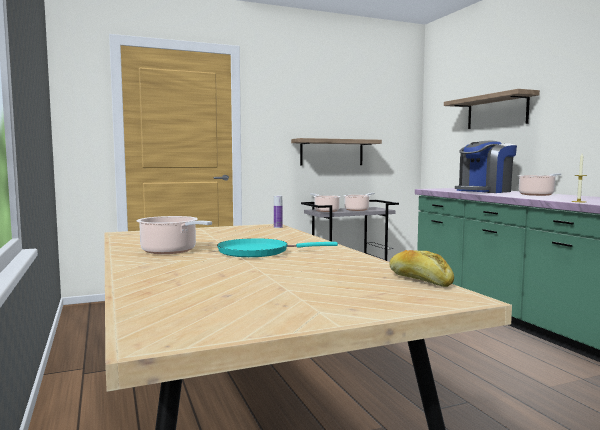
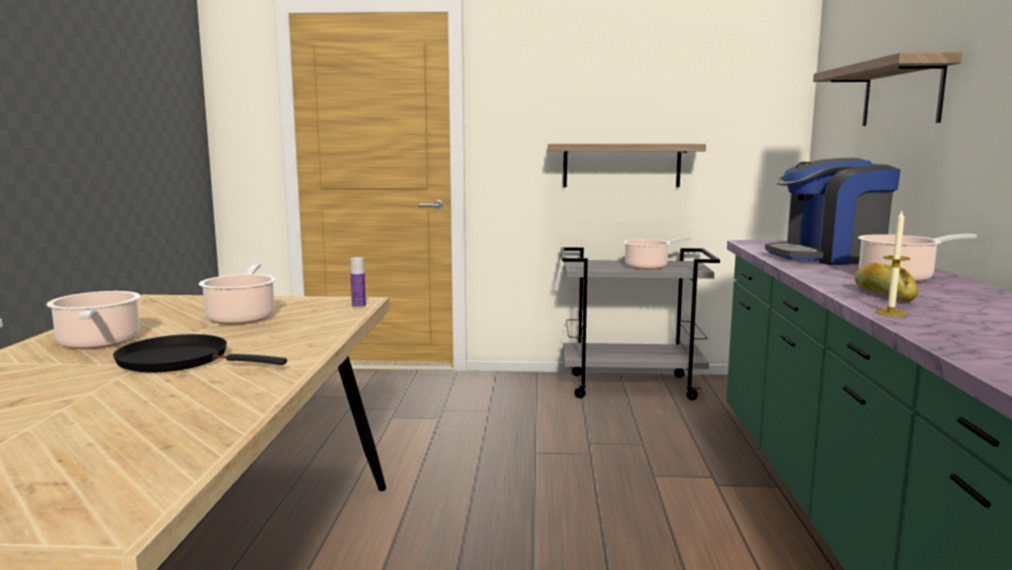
camera: 25 degrees right, 5 degrees up
turquoise frying pan [217,238,338,257] -> black frying pan [113,334,287,372]
cooking pot [310,193,341,212] -> cooking pot moved to [199,263,276,325]
bread [389,250,454,287] -> bread moved to [854,263,918,302]

